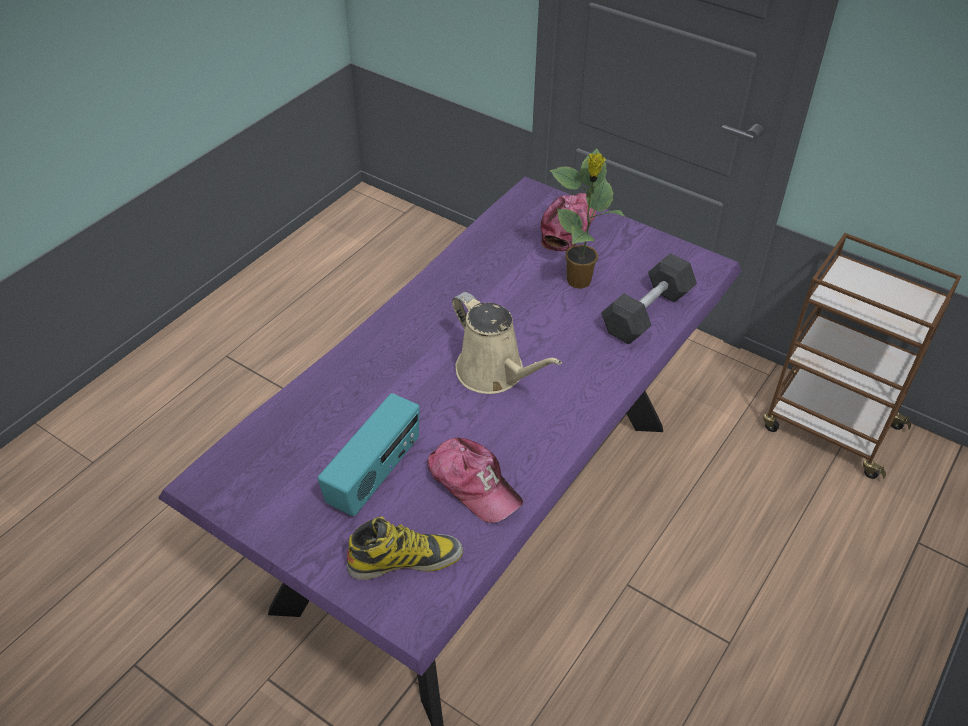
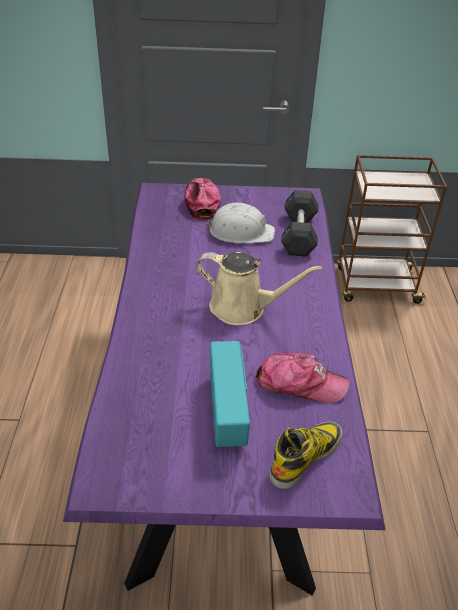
camera: 35 degrees left, 5 degrees down
potted plant [550,149,626,289] -> white hard hat [205,203,275,243]

